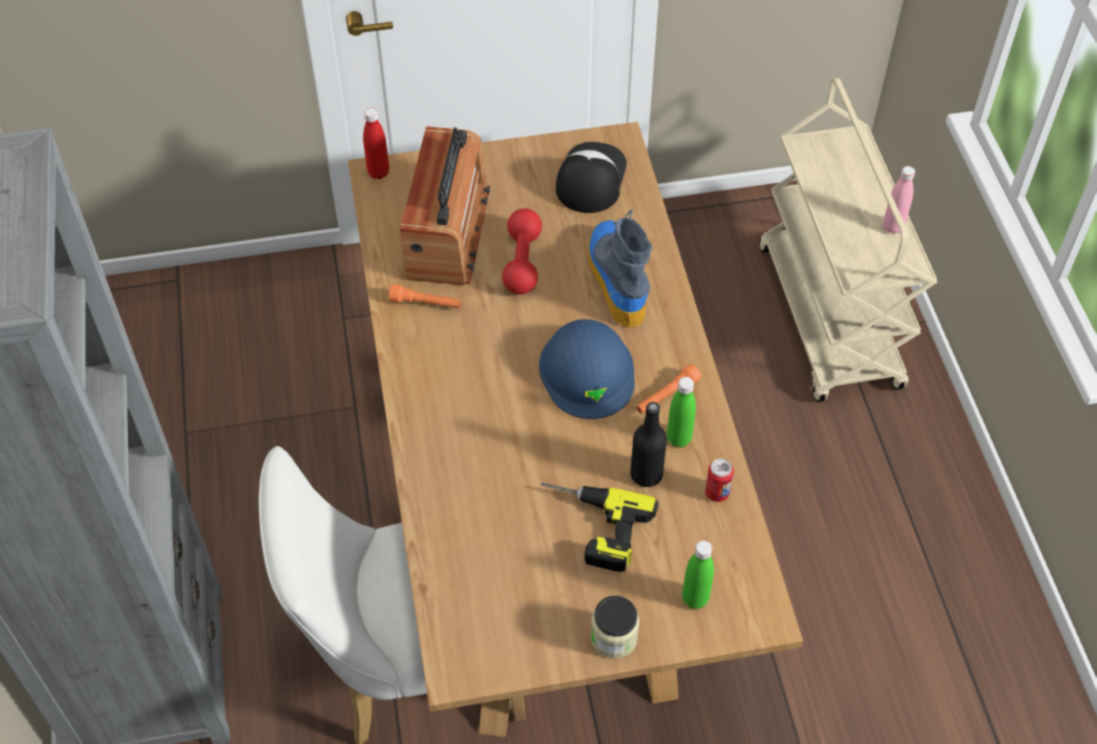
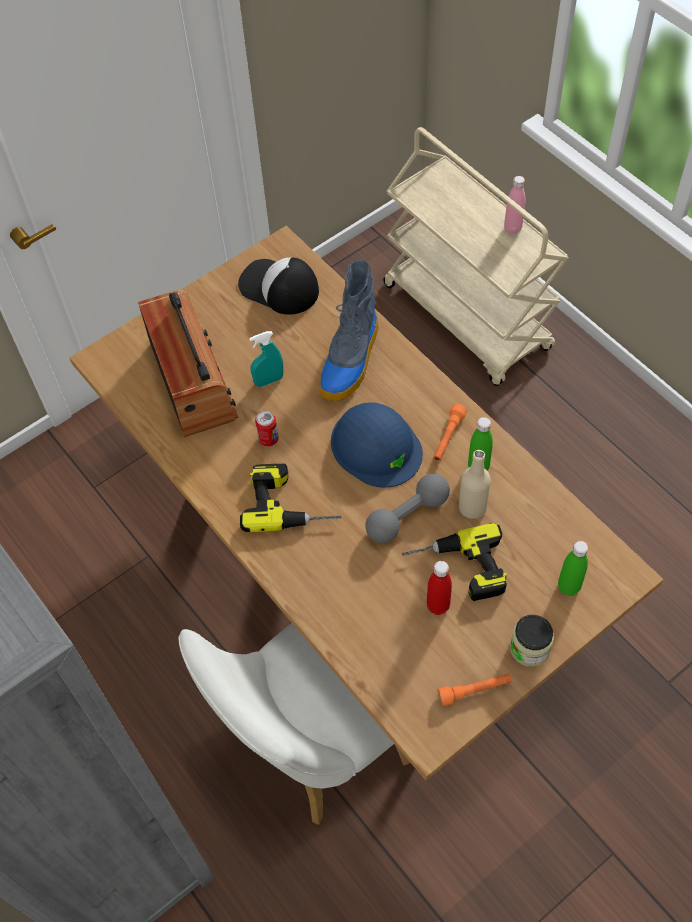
camera: 25 degrees left, 5 degrees up
red bottle [363,108,389,179] -> red bottle moved to [427,561,452,615]
orange flashlight [389,284,461,309] -> orange flashlight moved to [438,673,512,706]
red dumbbell [502,208,542,295] -> turquoise spray bottle [249,331,284,387]
cap [556,142,627,213] -> cap turned 45 degrees counterclockwise [238,257,319,315]
boot [588,210,652,327] -> boot turned 120 degrees counterclockwise [320,260,378,402]
black bottle [630,402,667,487] -> beige bottle [459,450,491,519]
can [705,459,734,502] -> can moved to [255,411,279,447]
none -> power drill [240,463,341,532]
none -> grey dumbbell [365,474,450,543]

